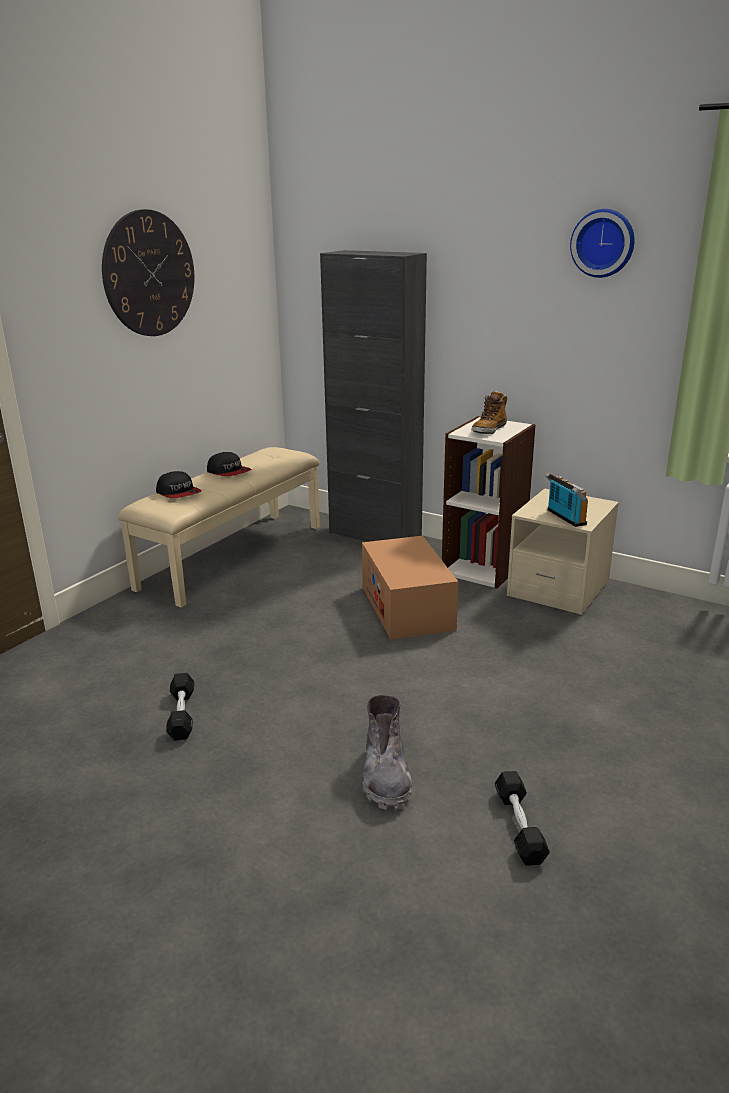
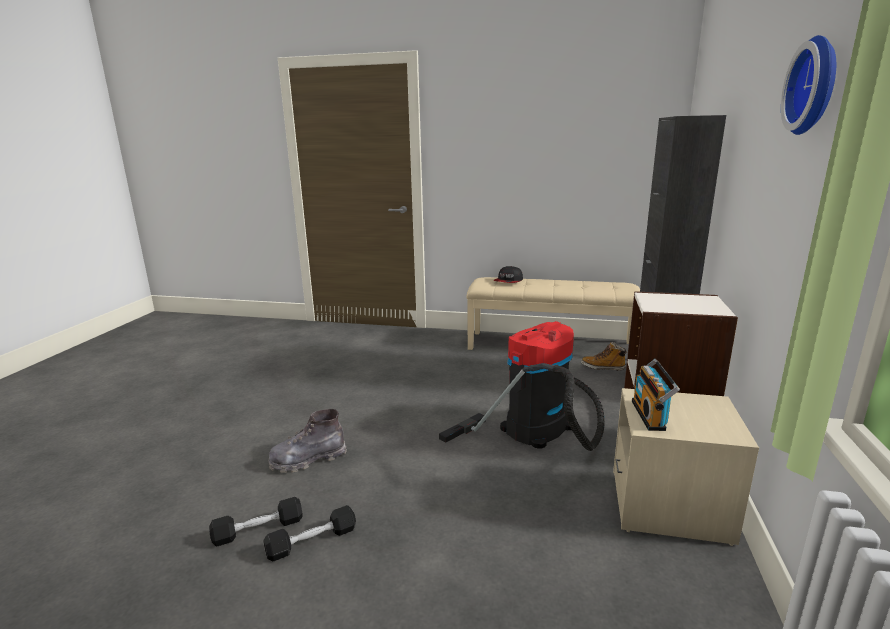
camera: 70 degrees right, 5 degrees down
wall clock [102,209,195,336] -> none
black dumbbell [166,673,194,741] -> black dumbbell moved to [263,505,356,561]
cap [207,452,252,476] -> none
cardboard box [362,536,458,640] -> vacuum cleaner [439,321,605,451]
boot [472,390,507,434] -> boot moved to [581,342,627,371]
radio [545,473,588,527] -> radio turned 135 degrees clockwise [632,359,680,431]

